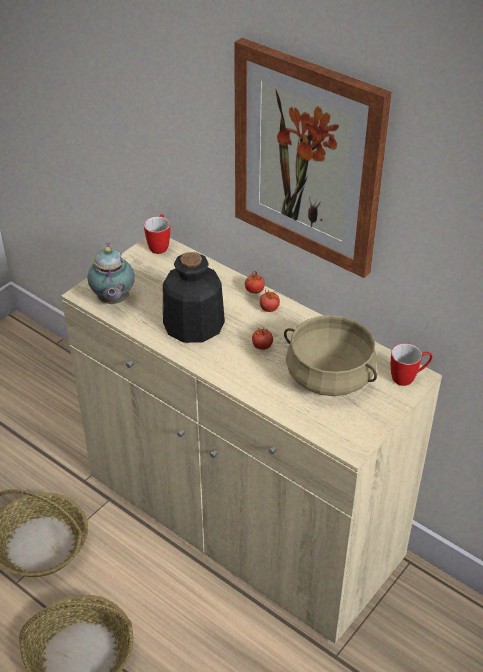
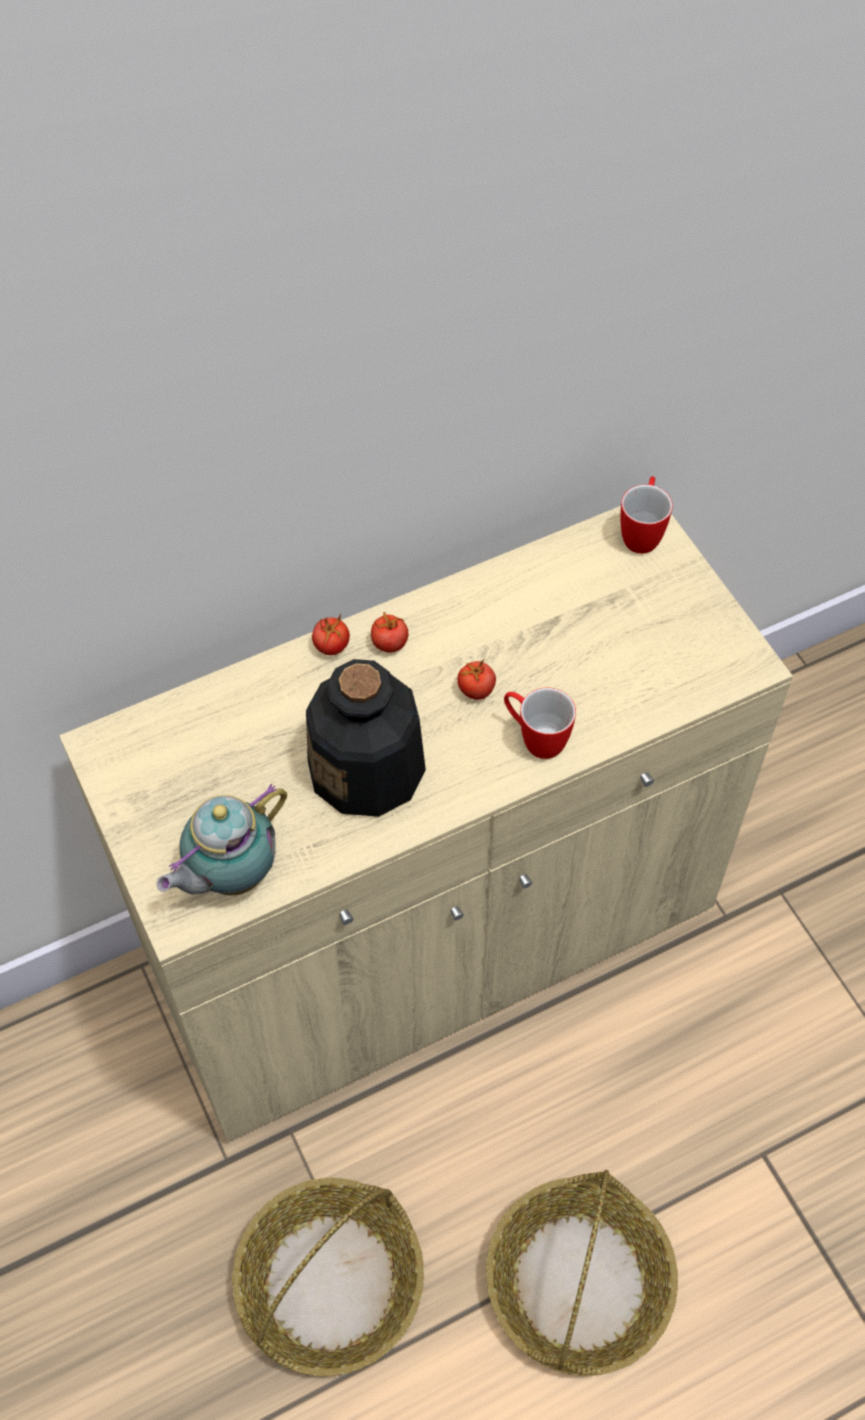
camera: 65 degrees left, 15 degrees up
teapot [88,243,135,304] -> teapot turned 120 degrees clockwise [156,784,287,895]
mug [144,214,170,254] -> mug moved to [504,688,576,759]
picture [234,38,392,278] -> none
beige cooking pot [284,315,377,396] -> none

